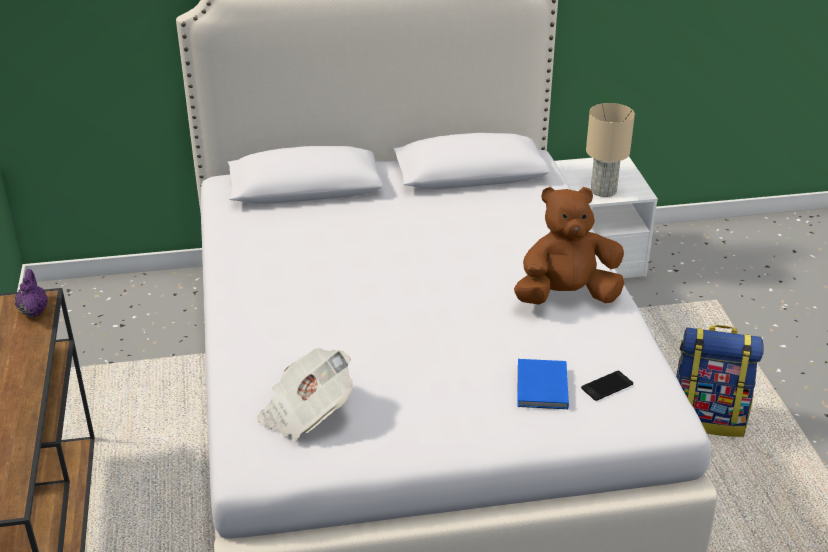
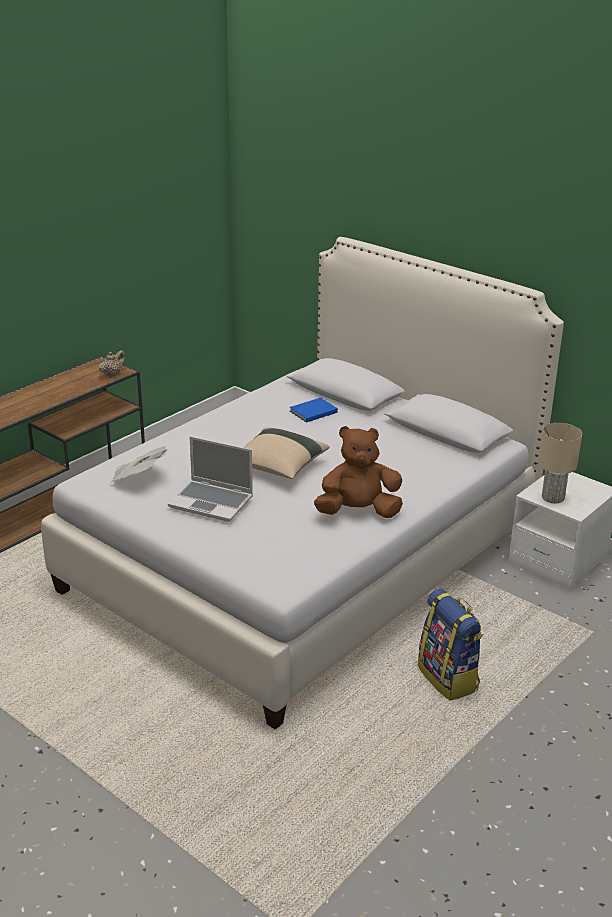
camera: 50 degrees right, 5 degrees down
purple teapot [15,269,48,317] -> beige teapot [99,350,126,377]
brown plush toy [514,187,624,305] -> brown plush toy turned 45 degrees counterclockwise [314,426,403,518]
blue book [518,359,569,409] -> blue book moved to [290,398,338,423]
phone [581,371,633,401] -> none
none -> laptop [168,436,253,522]
none -> beige pillow [244,427,330,479]

